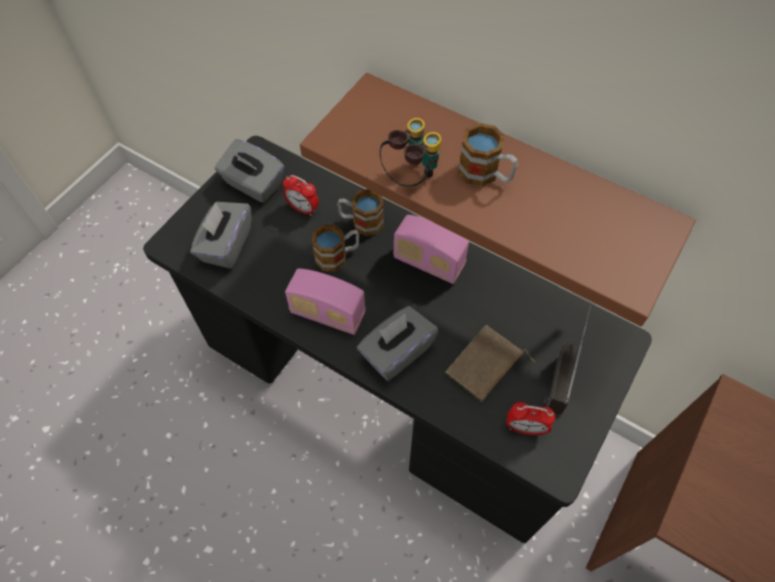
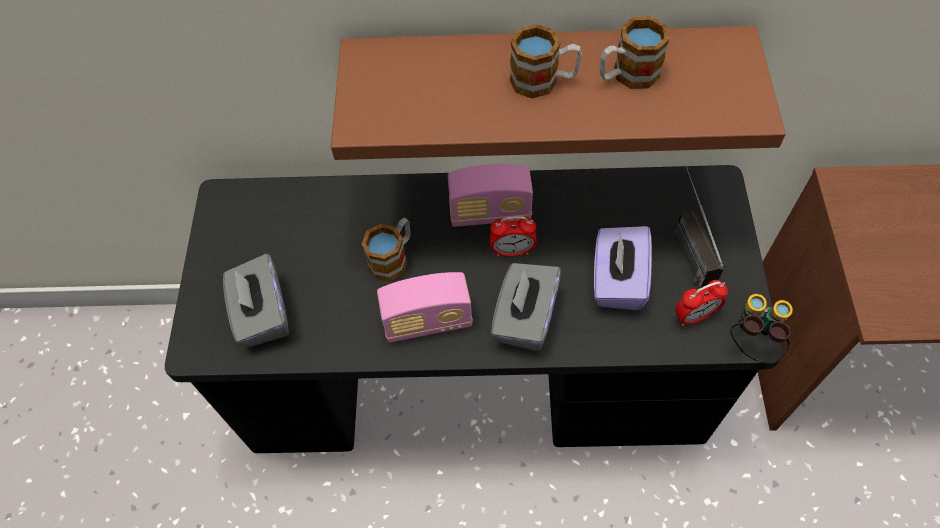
camera: 30 degrees left, 0 degrees up
grey tissue box [215,139,284,203] -> none
alarm clock [283,175,319,216] -> alarm clock moved to [490,216,537,257]
mug [337,189,384,236] -> mug moved to [600,16,670,89]
binoculars [380,118,442,187] -> binoculars moved to [730,294,793,363]
brown book [445,325,535,402] -> purple tissue box [594,226,652,310]

